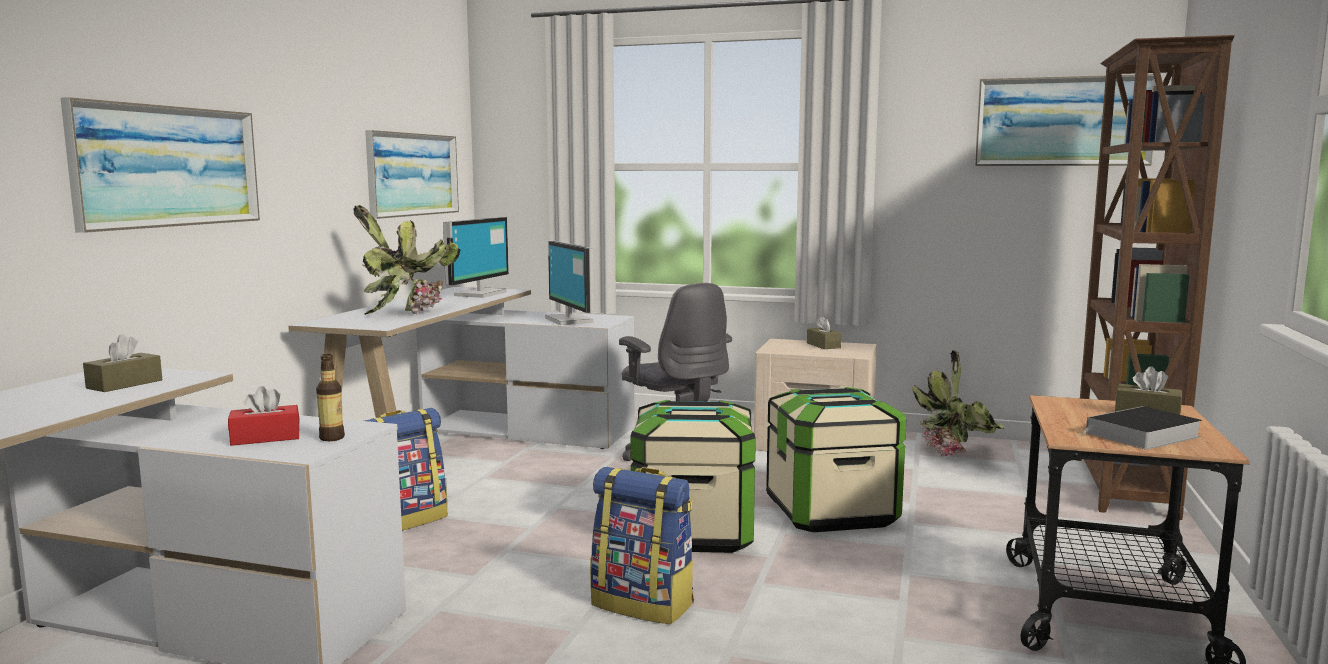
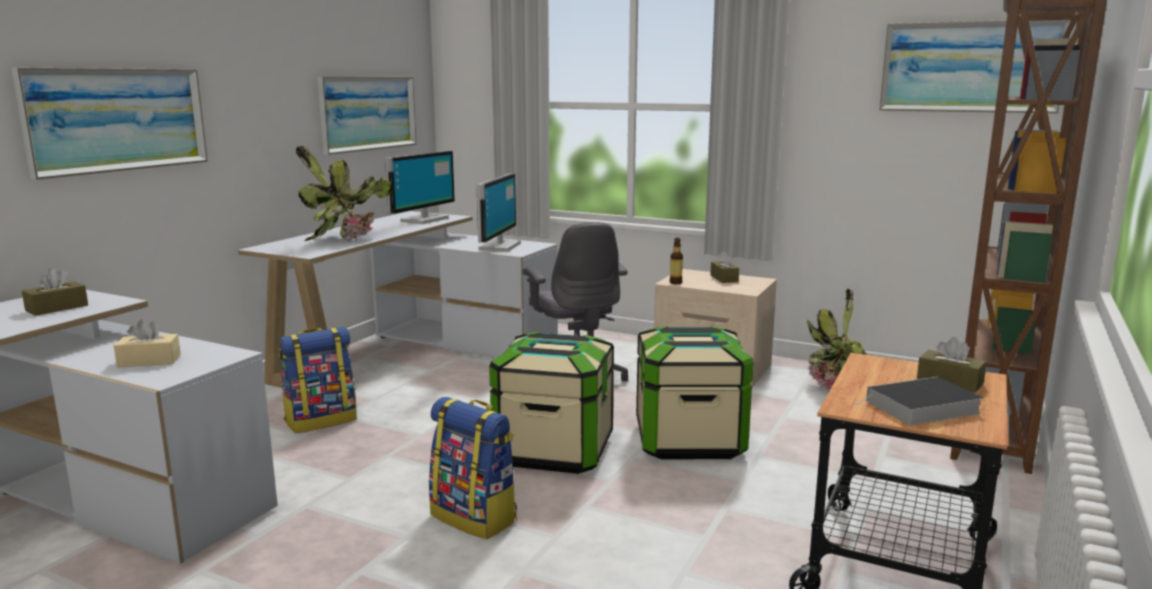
camera: 10 degrees right, 5 degrees up
red tissue box [228,386,300,446] -> beige tissue box [114,319,181,367]
bottle [316,354,345,441] -> bottle moved to [670,238,683,284]
monitor [545,241,594,325] -> monitor turned 150 degrees counterclockwise [476,173,521,252]

